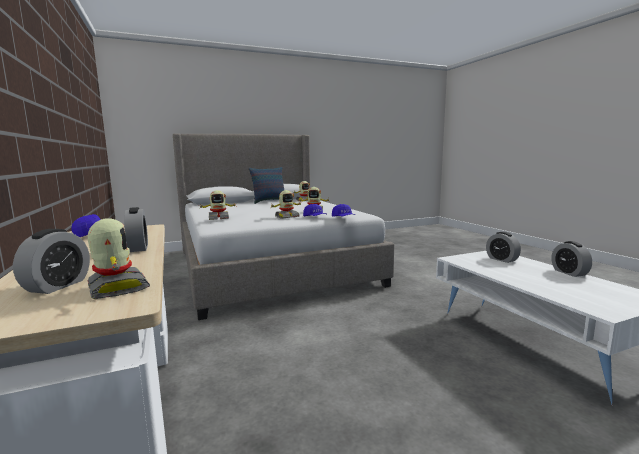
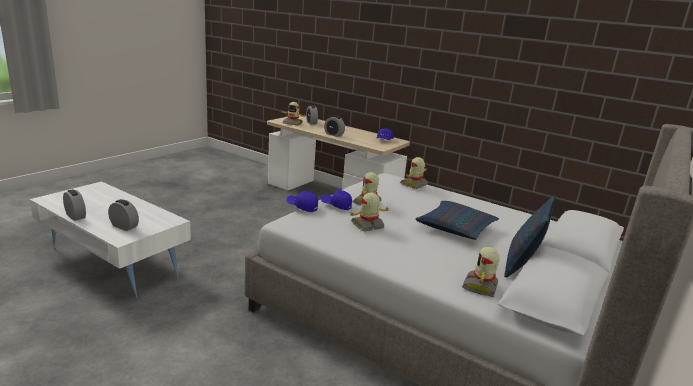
camera: 145 degrees right, 10 degrees up
none -> blue pillow [416,201,499,240]

